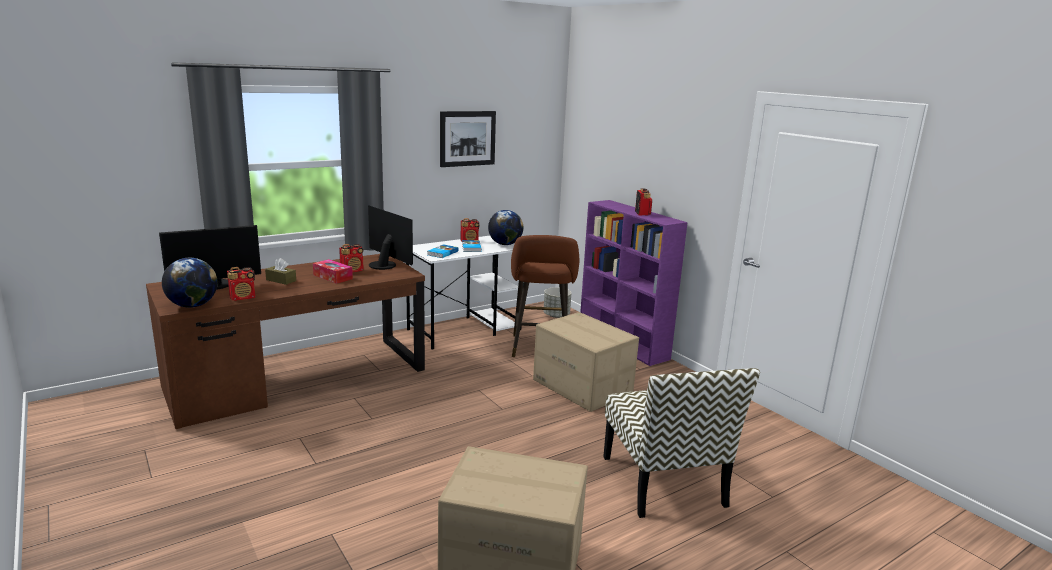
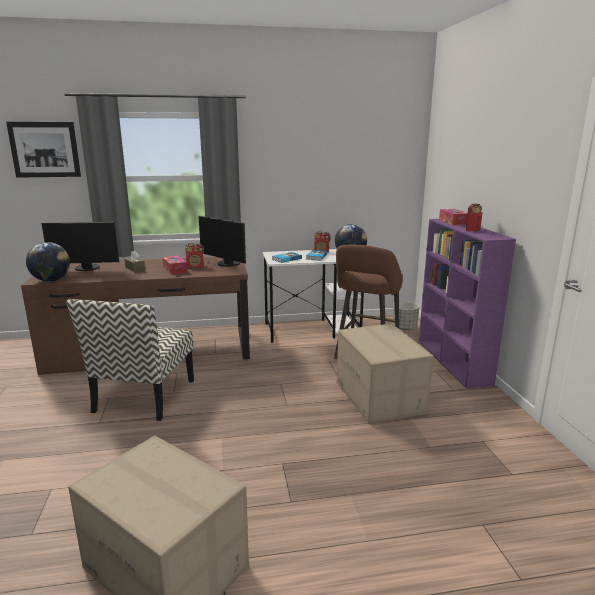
camera: 25 degrees right, 0 degrees up
radio [227,267,255,301] -> none
monitor [368,205,413,270] -> monitor turned 150 degrees clockwise [198,216,246,267]
picture [440,111,496,167] -> picture moved to [6,122,81,178]
chair [603,368,760,518] -> chair moved to [66,299,194,421]
none -> tissue box [439,209,468,225]

